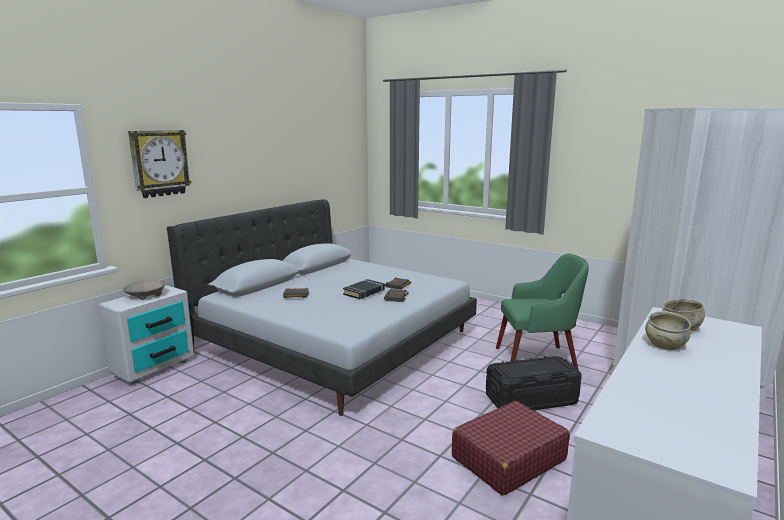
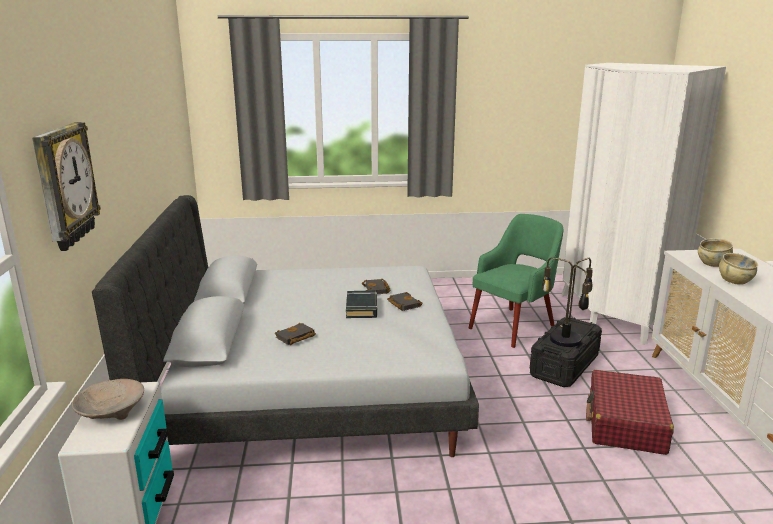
camera: 40 degrees left, 5 degrees up
none -> table lamp [542,257,593,347]

